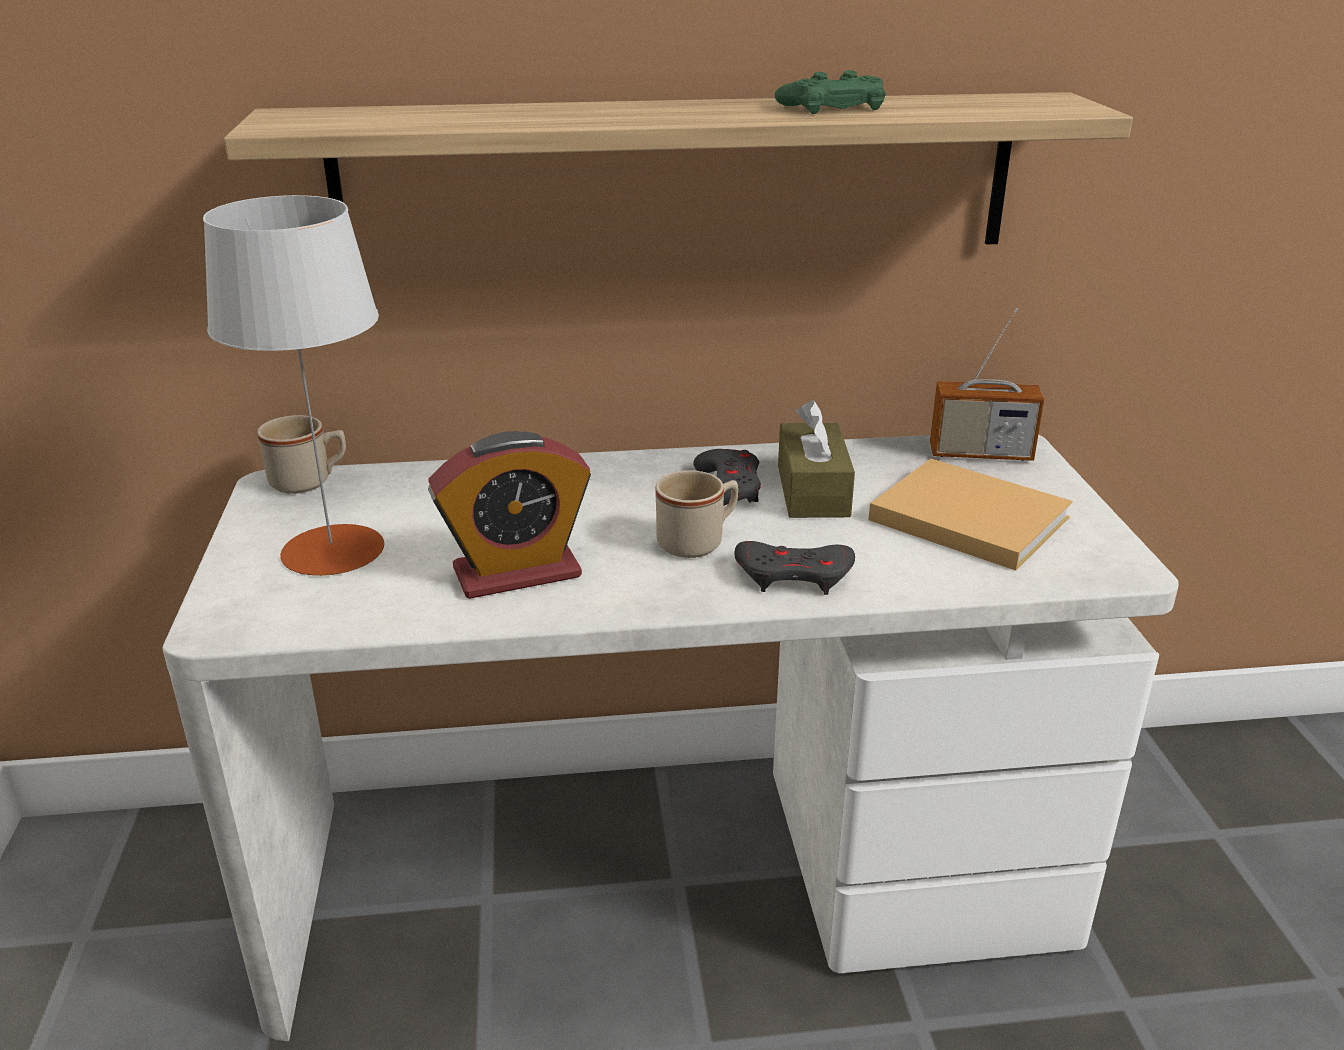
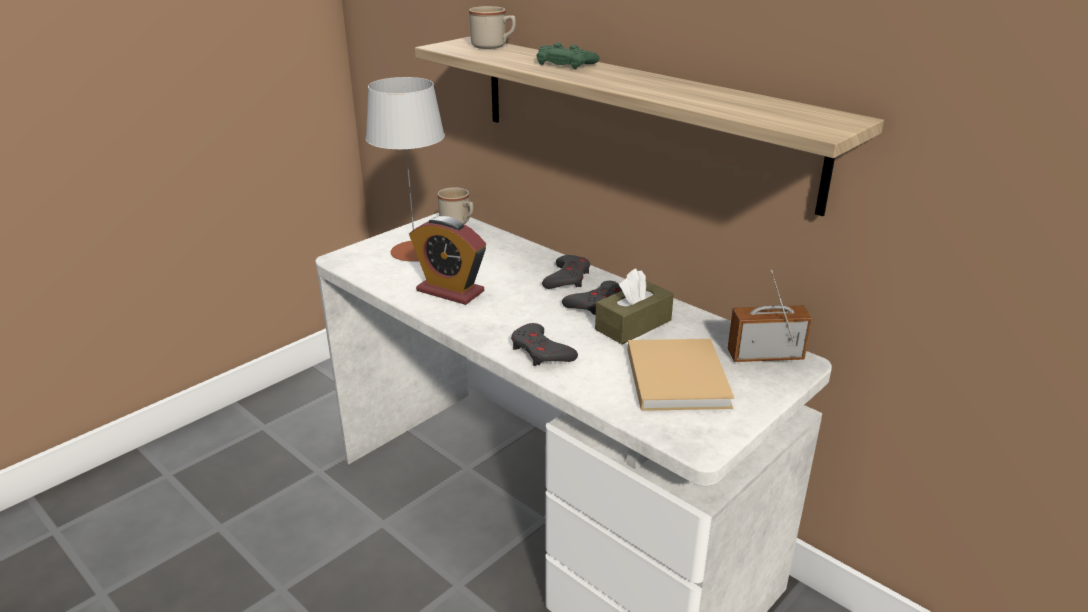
camera: 50 degrees right, 0 degrees up
beige mug [655,470,738,558] -> beige mug moved to [469,6,516,49]
green game controller [775,70,886,114] -> green game controller moved to [536,43,599,69]
radio [930,308,1044,461] -> radio turned 120 degrees clockwise [728,270,812,362]
none -> grey game controller [542,255,590,289]

